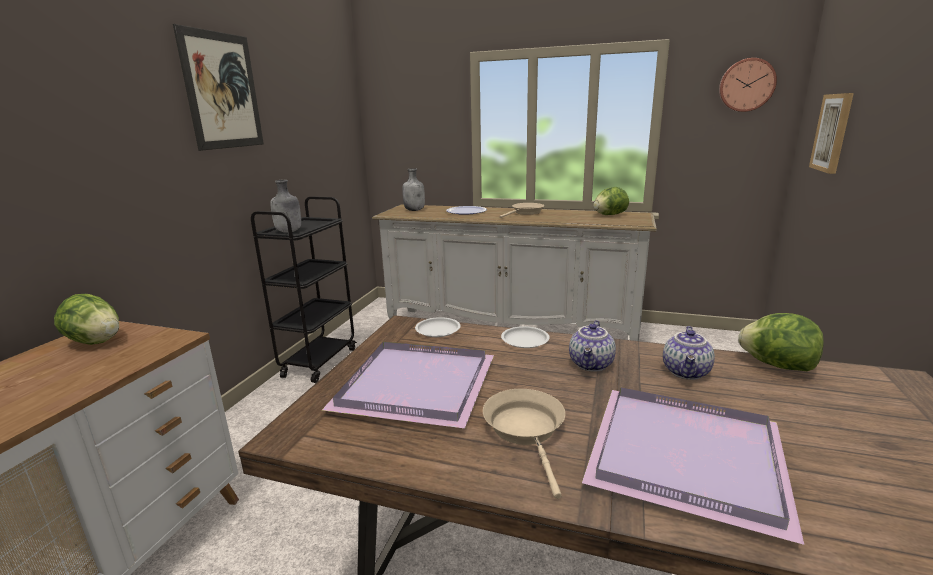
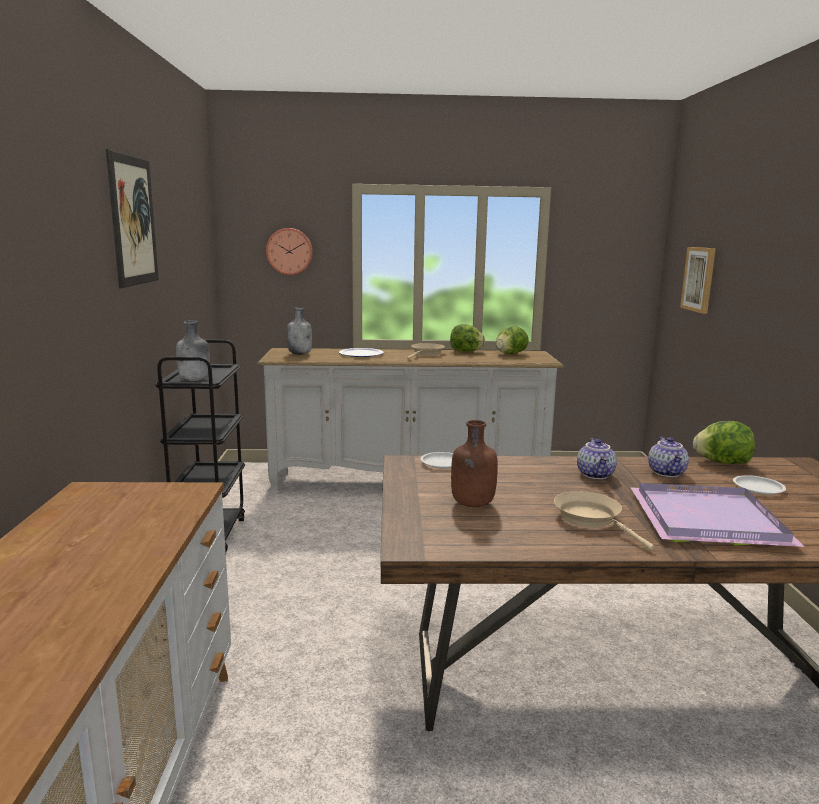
camera: 20 degrees left, 5 degrees down
lettuce [54,294,119,345] -> lettuce moved to [450,324,485,352]
purple tray [322,342,494,429] -> brown bottle [451,420,498,507]
white plate [501,326,550,348] -> white plate moved to [733,475,786,495]
wall clock [719,58,777,112] -> wall clock moved to [266,228,313,275]

